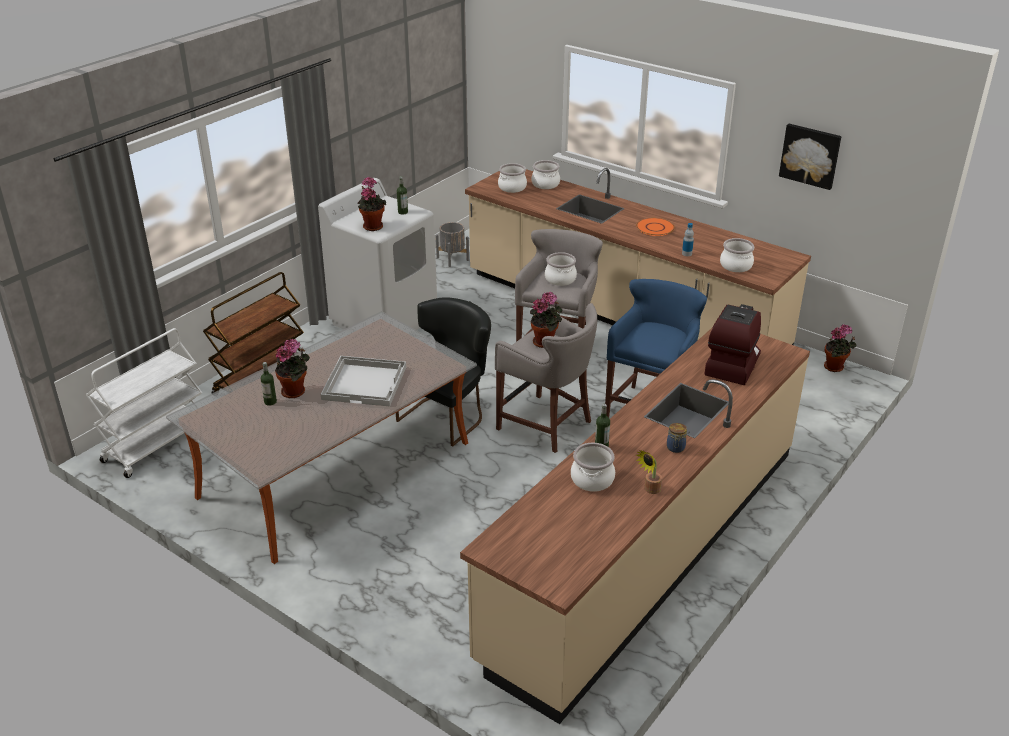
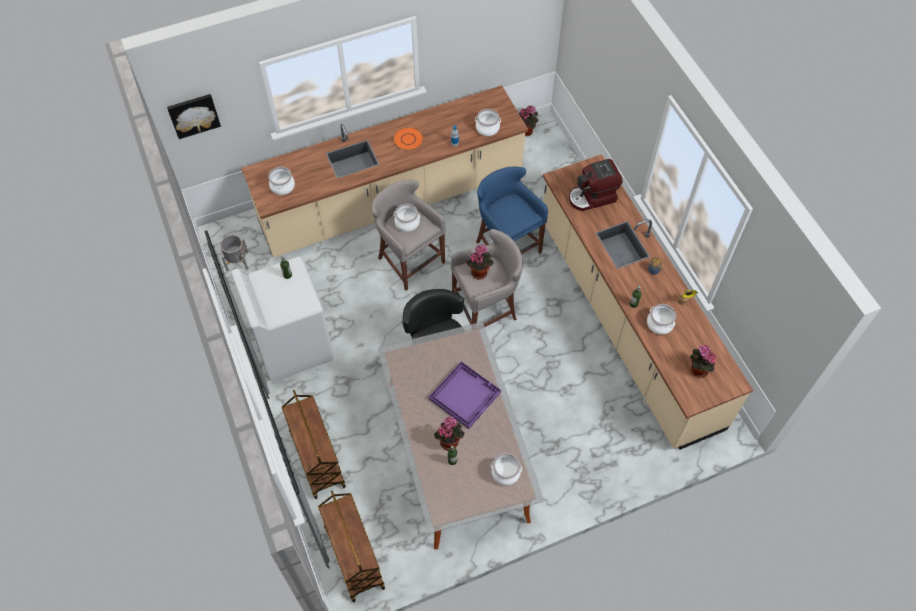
camera: 60 degrees left, 25 degrees up
white cart [86,328,202,478] -> brown cart [318,490,385,602]
white tray [321,356,406,407] -> purple tray [429,361,501,429]
potted plant [358,177,386,231] -> potted plant moved to [690,345,716,378]
cooking pot [531,160,560,189] -> cooking pot moved to [491,453,522,485]
coffee machine [704,304,761,385] -> coffee machine turned 75 degrees counterclockwise [569,159,622,211]
picture [779,124,842,190] -> picture moved to [167,94,221,139]

